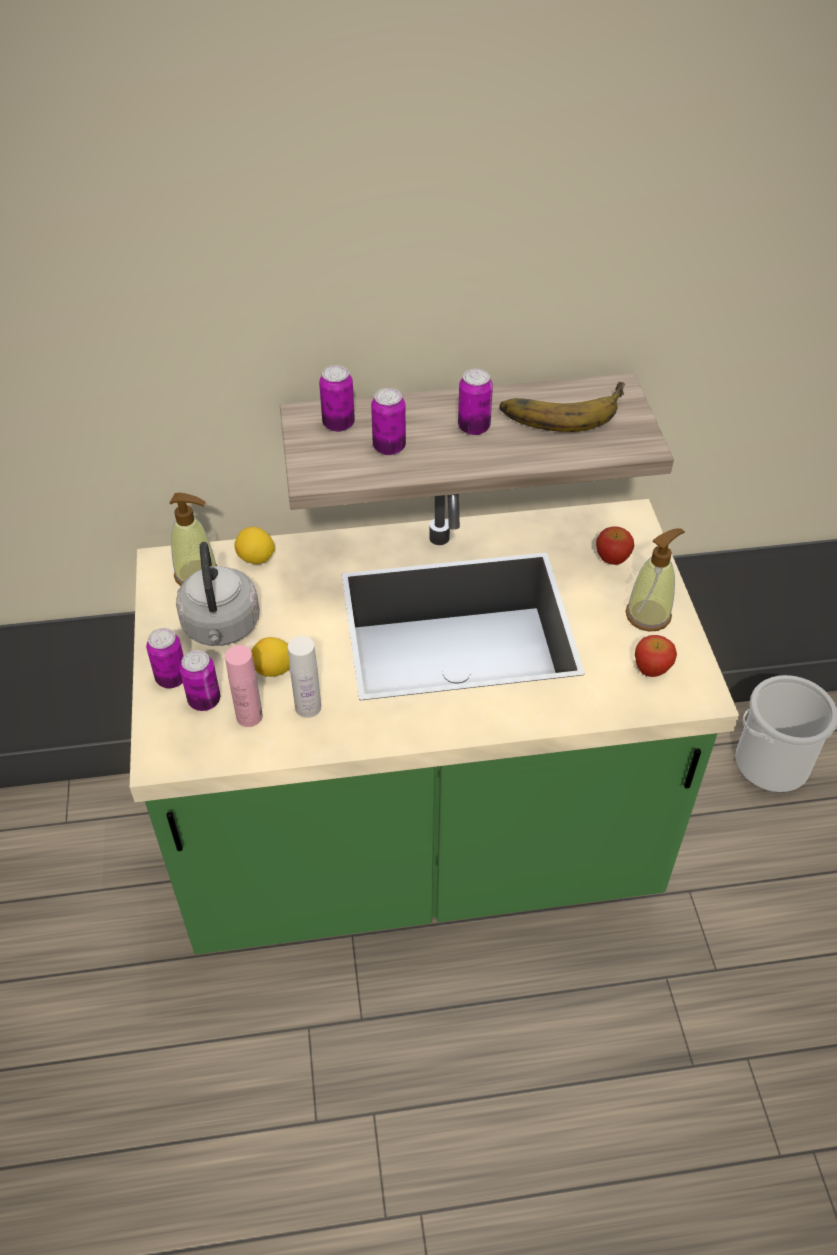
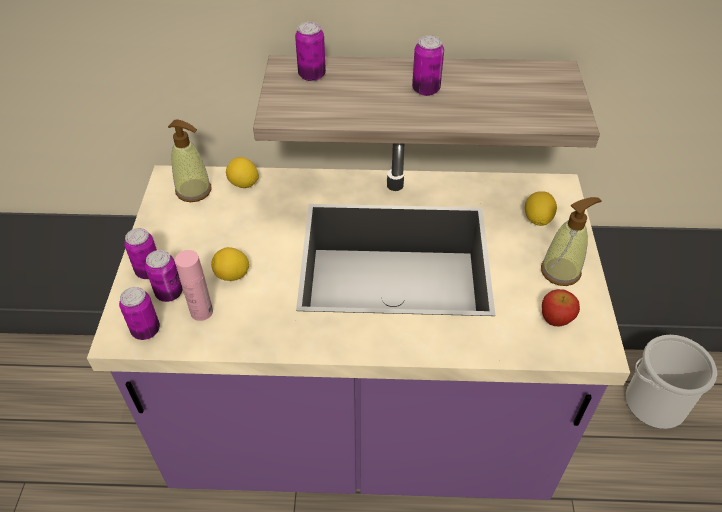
camera: 10 degrees right, 0 degrees up
green counter [130,494,739,954] -> purple counter [87,143,630,500]
grey kettle [176,542,260,646] -> none
white bottle [288,636,321,718] -> none
can [371,388,406,455] -> can moved to [119,287,160,340]
banana [499,382,625,432] -> none
apple [596,526,634,565] -> lemon [525,191,557,226]

